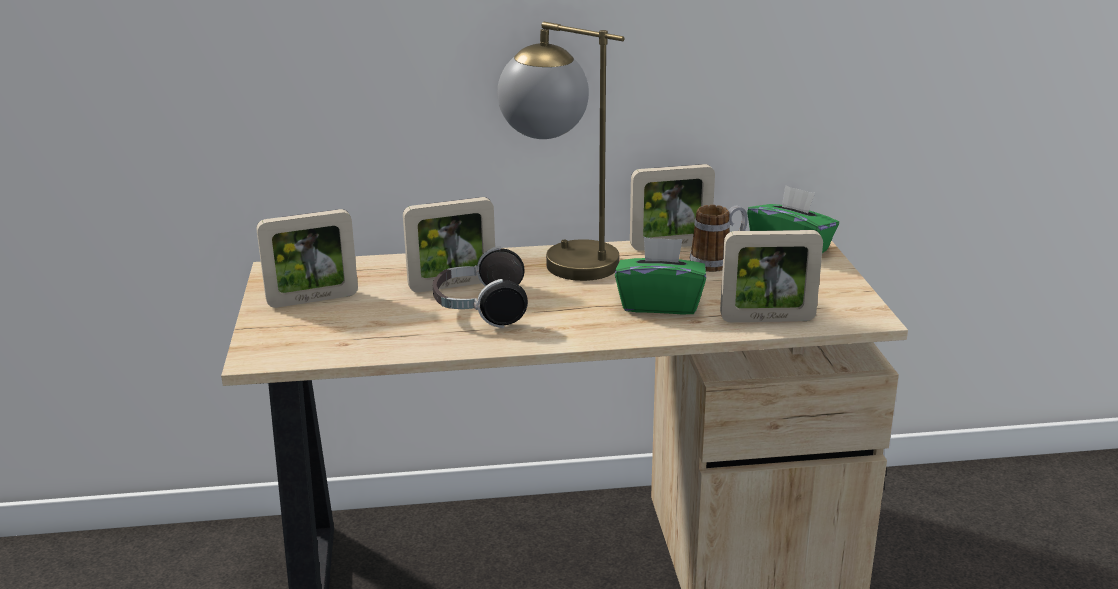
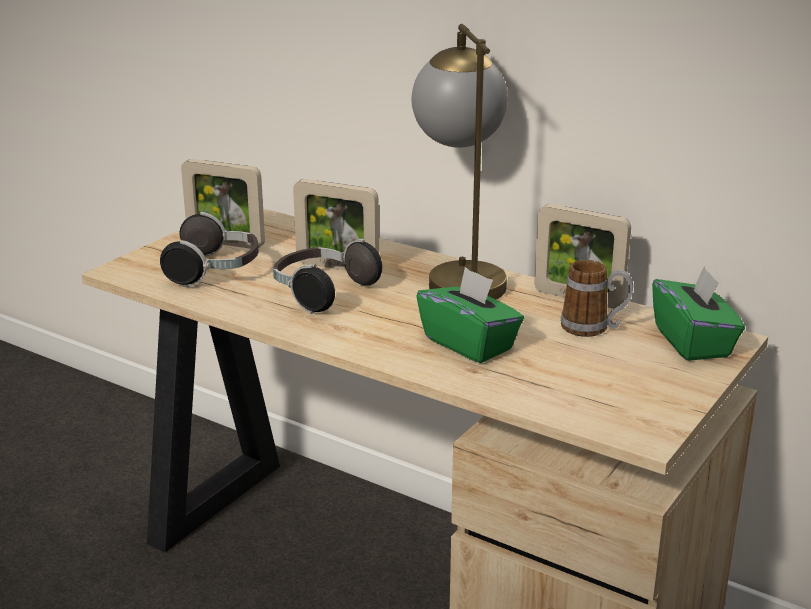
camera: 40 degrees right, 0 degrees up
picture frame [720,230,823,322] -> none
none -> headphones [160,212,258,287]

